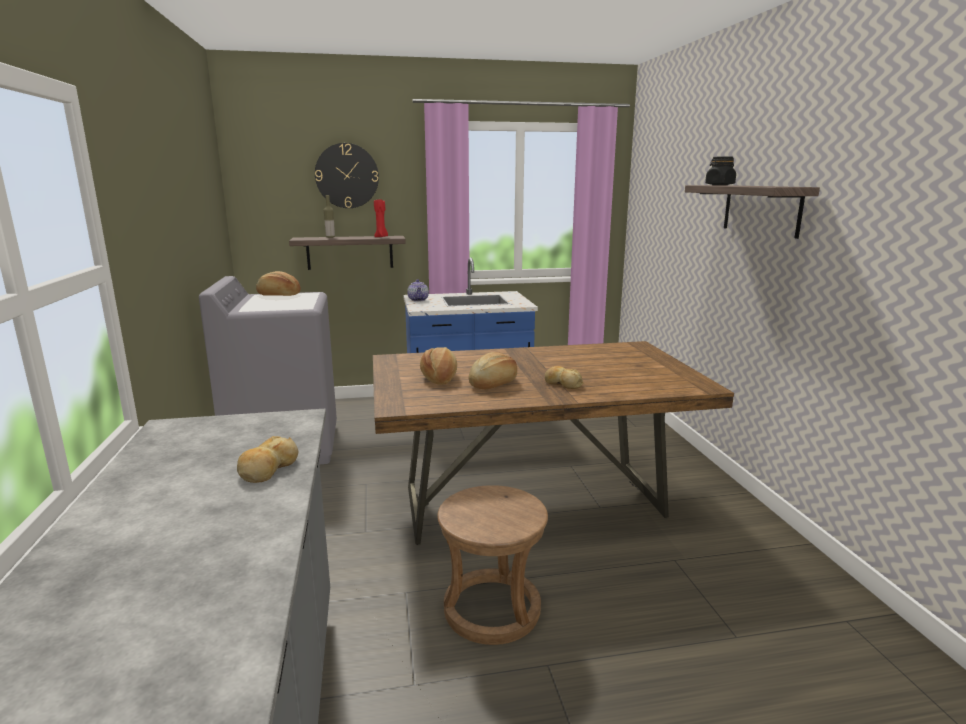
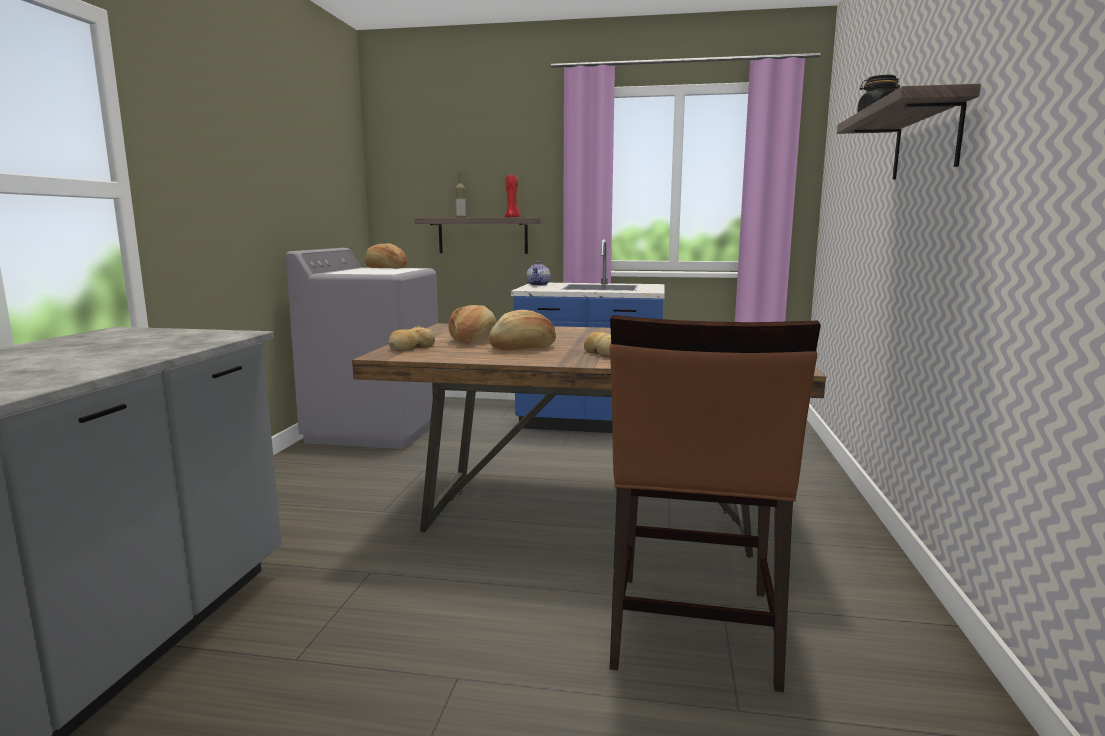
camera: 20 degrees right, 5 degrees down
bread [237,436,298,483] -> bread moved to [388,326,435,351]
wall clock [315,143,379,208] -> none
brown stool [437,485,548,645] -> none
none -> brown chair [609,315,821,692]

